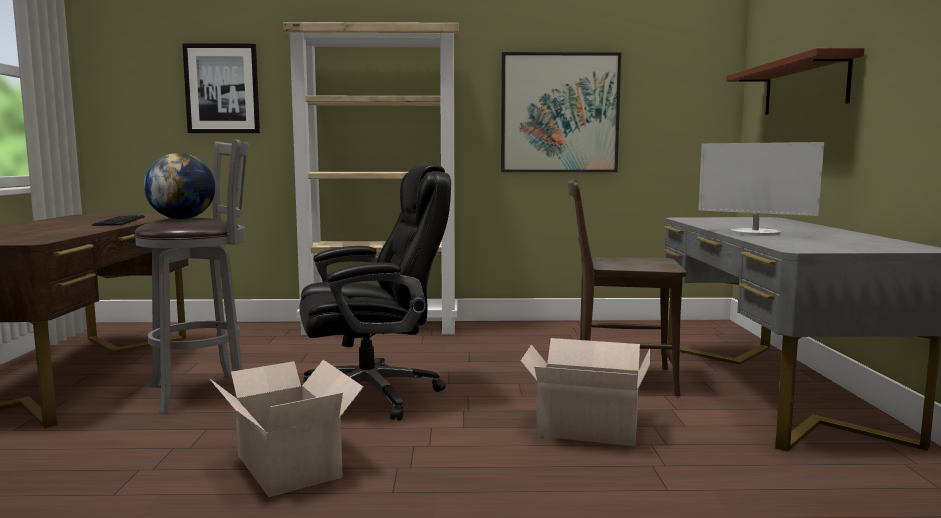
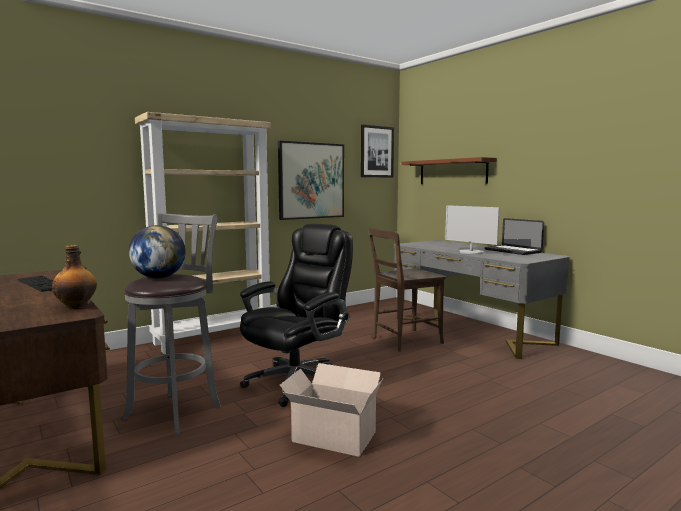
camera: 35 degrees left, 0 degrees up
picture [182,43,260,133] -> picture moved to [361,125,394,178]
cardboard box [521,338,650,446] -> none
monitor [698,142,824,236] -> monitor turned 45 degrees clockwise [445,205,499,254]
none -> bottle [52,245,97,310]
none -> laptop [485,218,544,255]

